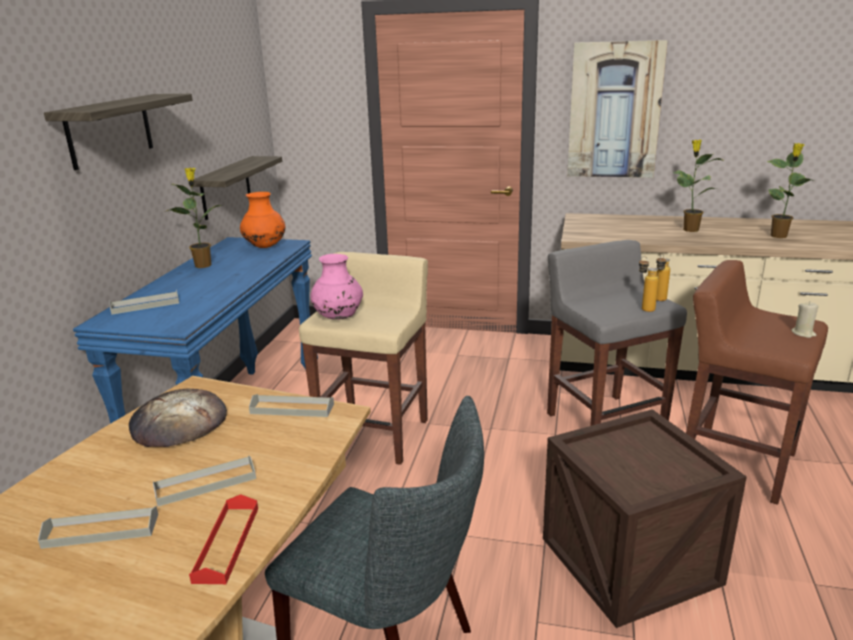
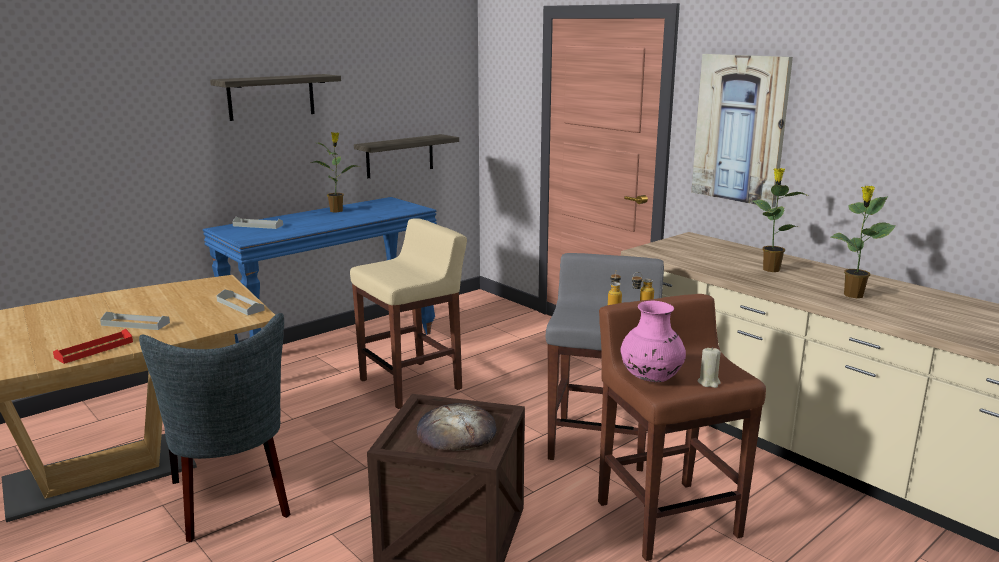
camera: 35 degrees right, 5 degrees down
grey tray [38,506,158,549] -> none
bread [129,389,227,447] -> bread moved to [417,403,497,451]
orange vase [240,192,286,248] -> none
pink vase [310,254,363,320] -> pink vase moved to [620,301,686,382]

